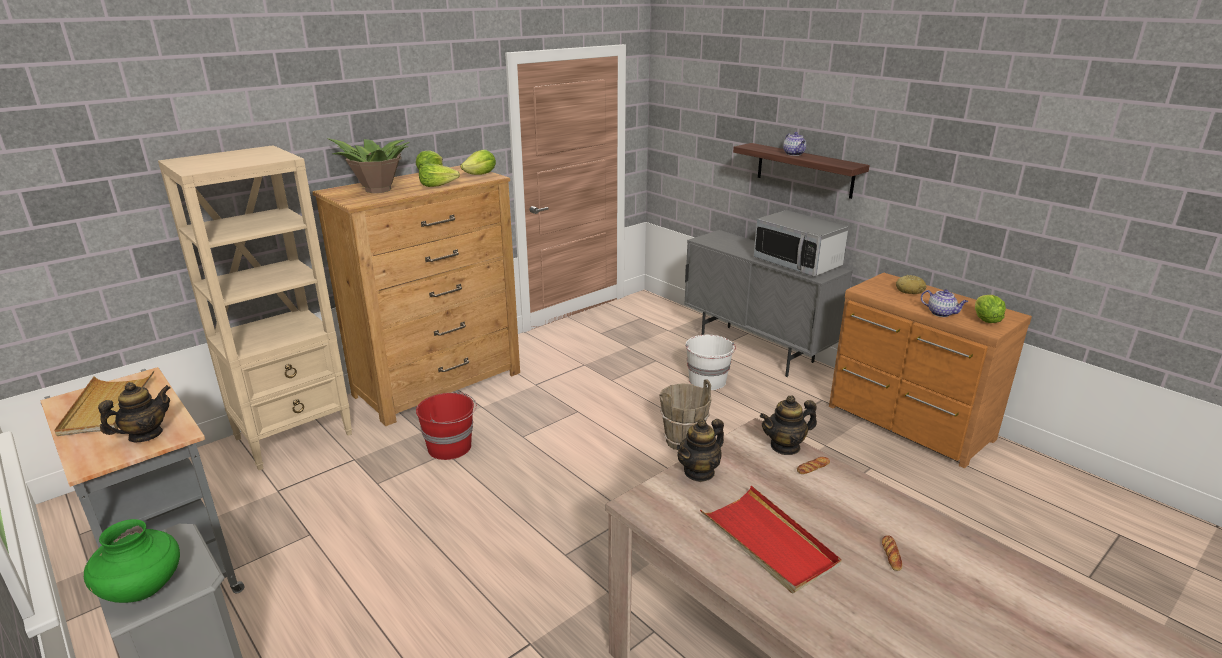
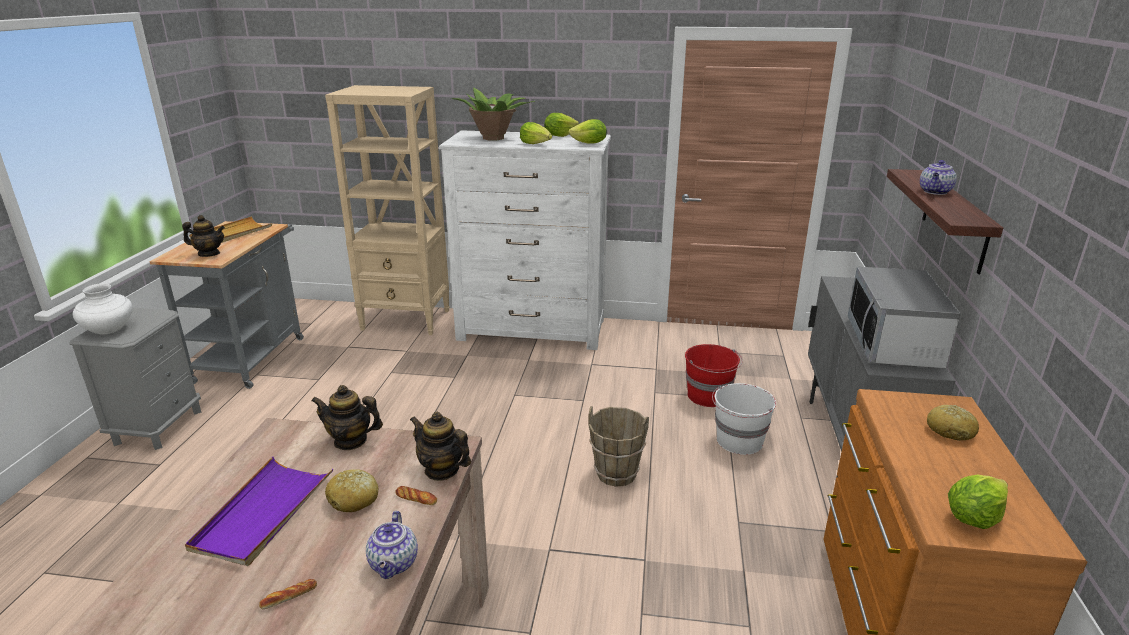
camera: 50 degrees right, 0 degrees up
green vase [84,519,180,603] -> white vase [73,283,133,335]
brown dresser [312,166,520,426] -> white dresser [439,130,611,350]
red bucket [416,391,477,460] -> red bucket moved to [685,344,742,407]
red tray [700,486,842,593] -> purple tray [185,457,333,566]
teapot [921,289,968,317] -> teapot moved to [366,511,418,579]
none -> bread [325,469,378,512]

